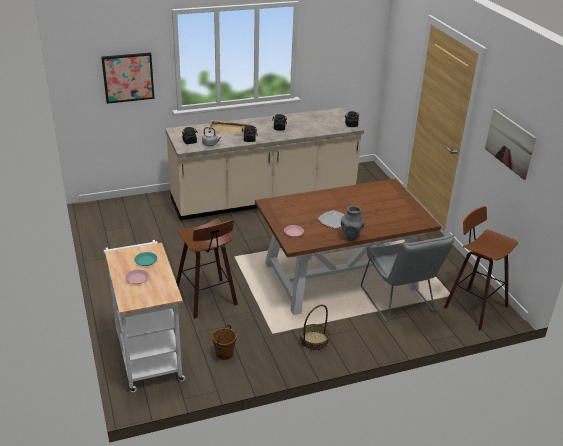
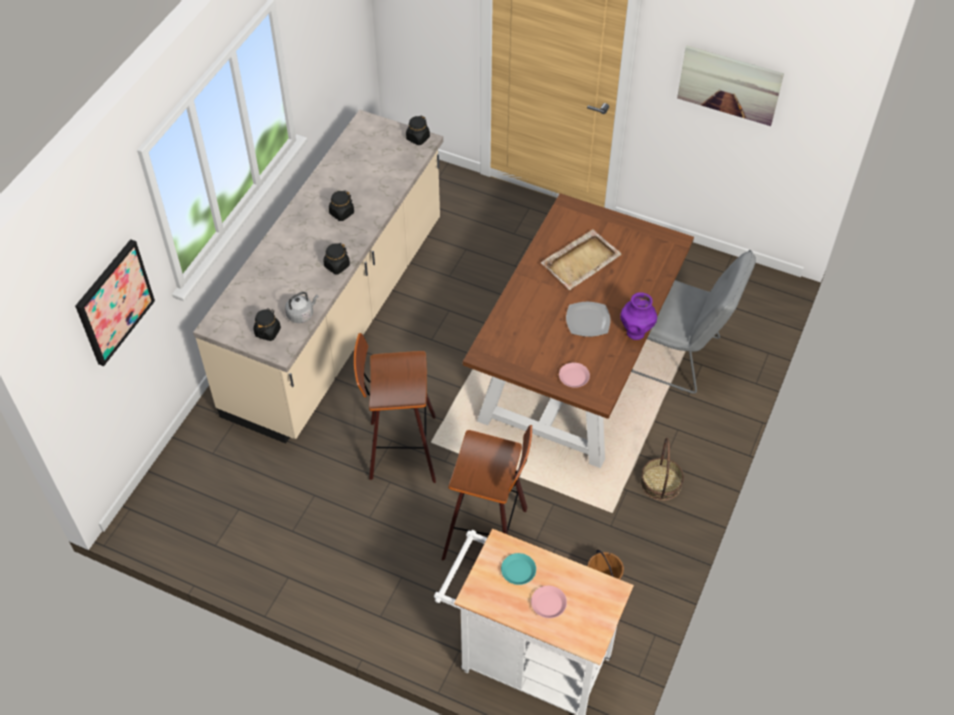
camera: 45 degrees left, 20 degrees up
beige tray [206,120,251,134] -> beige tray moved to [541,229,622,290]
grey vase [341,206,364,241] -> purple vase [620,292,657,340]
stool [444,206,518,331] -> stool moved to [354,333,436,483]

